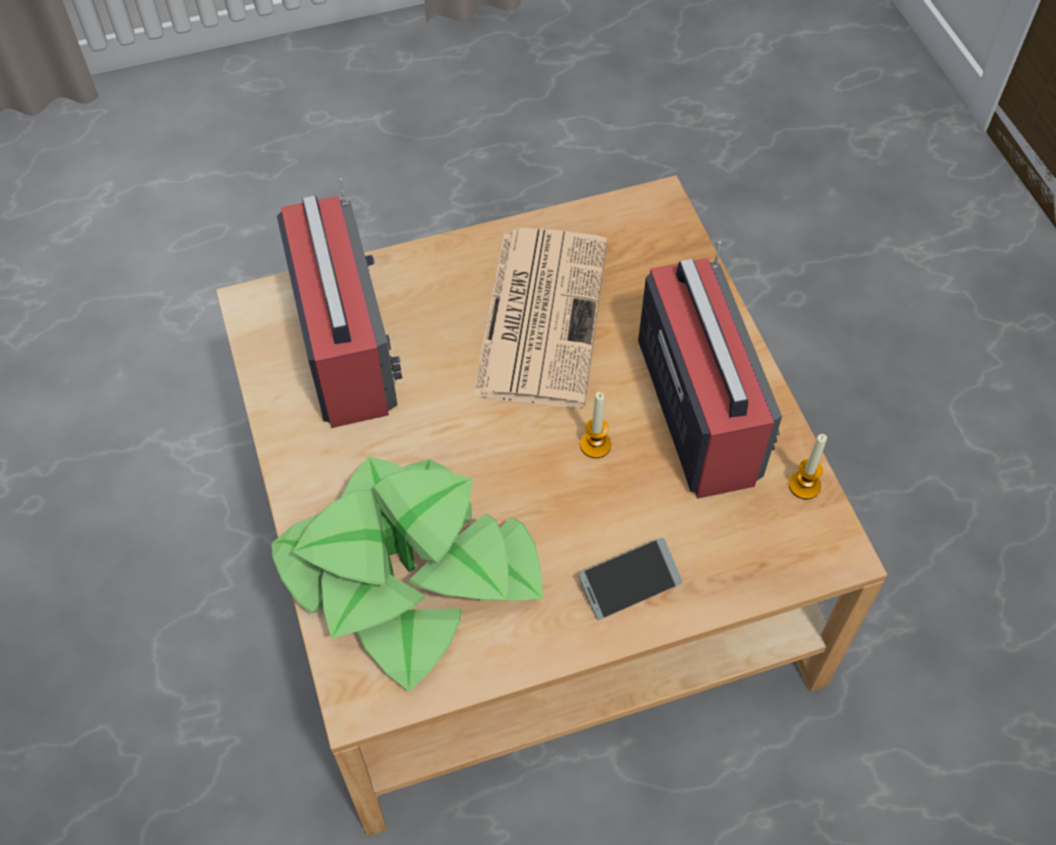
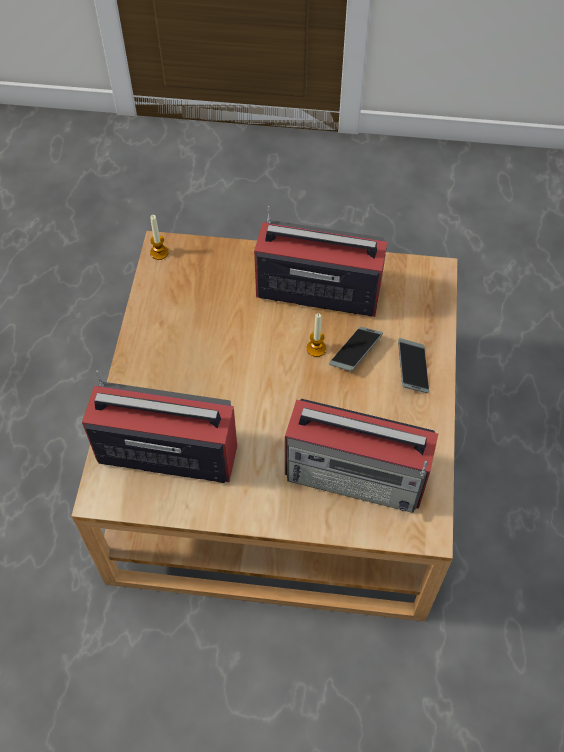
camera: 65 degrees left, 0 degrees up
potted plant [271,457,543,692] -> radio [285,399,438,513]
newspaper [472,228,607,408] -> none
candle [789,434,827,499] -> candle moved to [150,215,169,260]
none -> phone [329,327,383,371]

